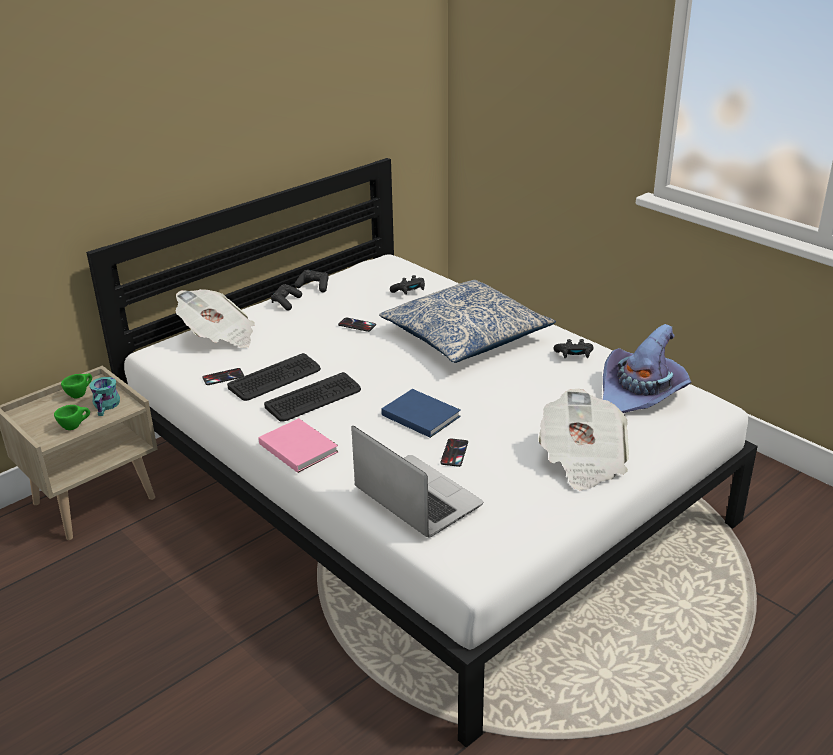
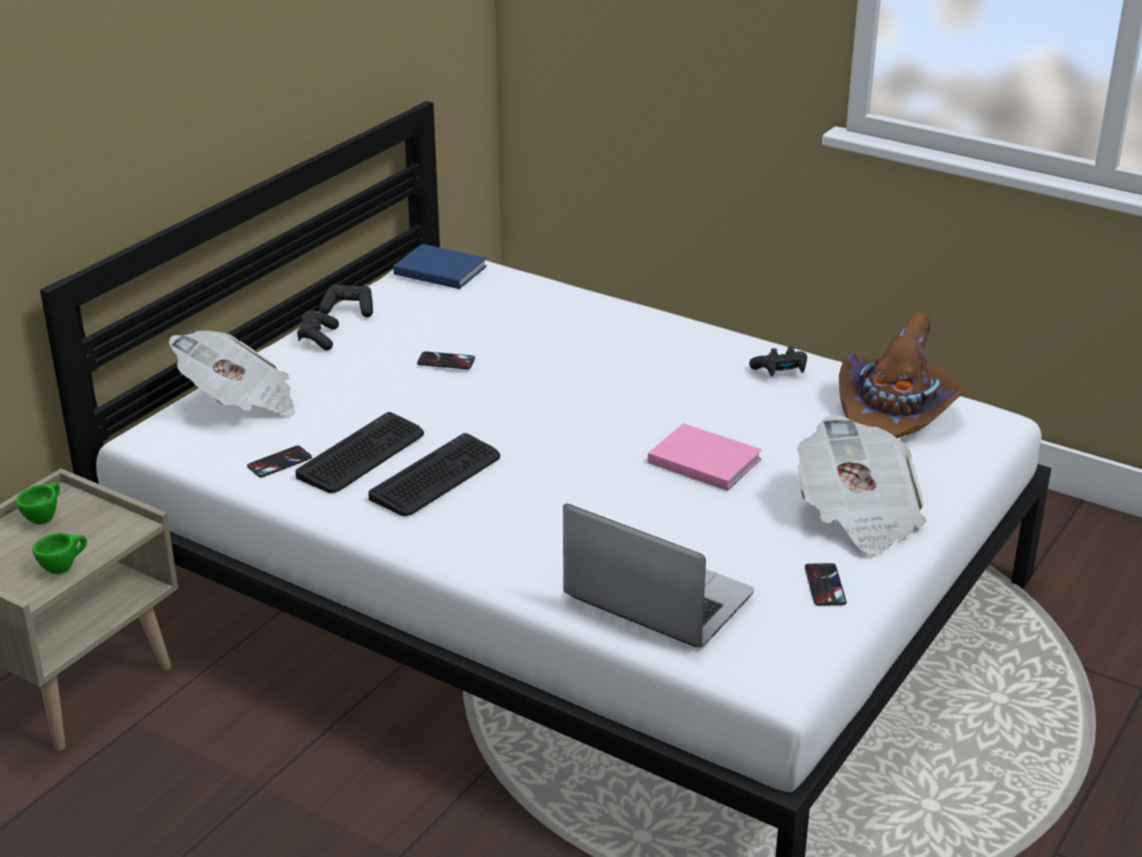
camera: 15 degrees left, 0 degrees up
turquoise mug [89,377,120,416] -> none
pink book [259,418,338,473] -> pink book moved to [648,423,762,491]
pillow [379,280,556,363] -> none
blue book [381,389,461,438] -> blue book moved to [393,244,487,289]
black game controller [390,275,425,295] -> none
phone [440,438,468,467] -> phone moved to [805,563,847,606]
purple hat [603,324,691,413] -> brown hat [839,312,966,438]

